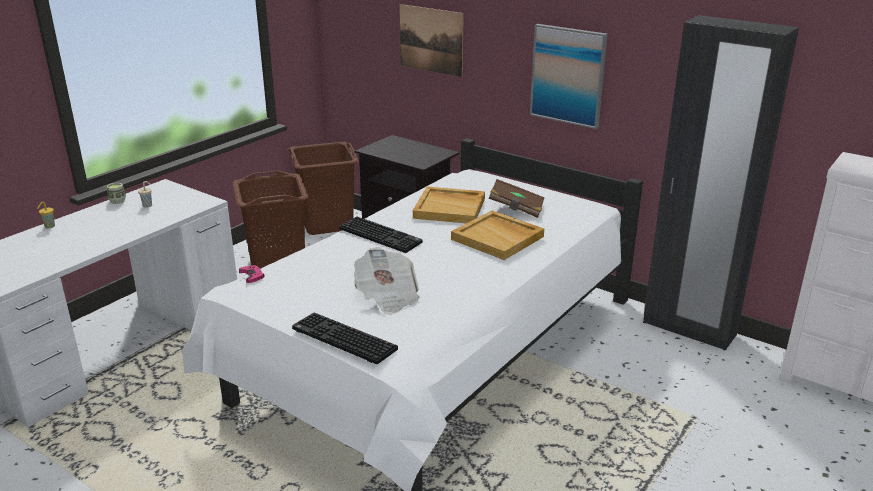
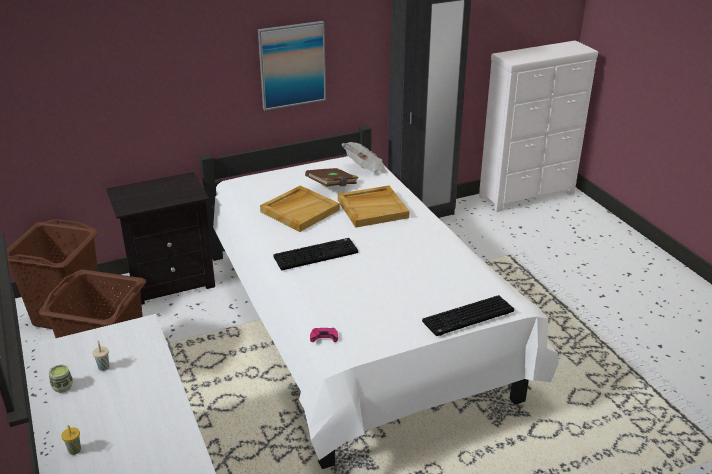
camera: 60 degrees left, 5 degrees up
newspaper [354,247,420,315] -> newspaper moved to [342,142,387,173]
picture [400,4,464,77] -> none

